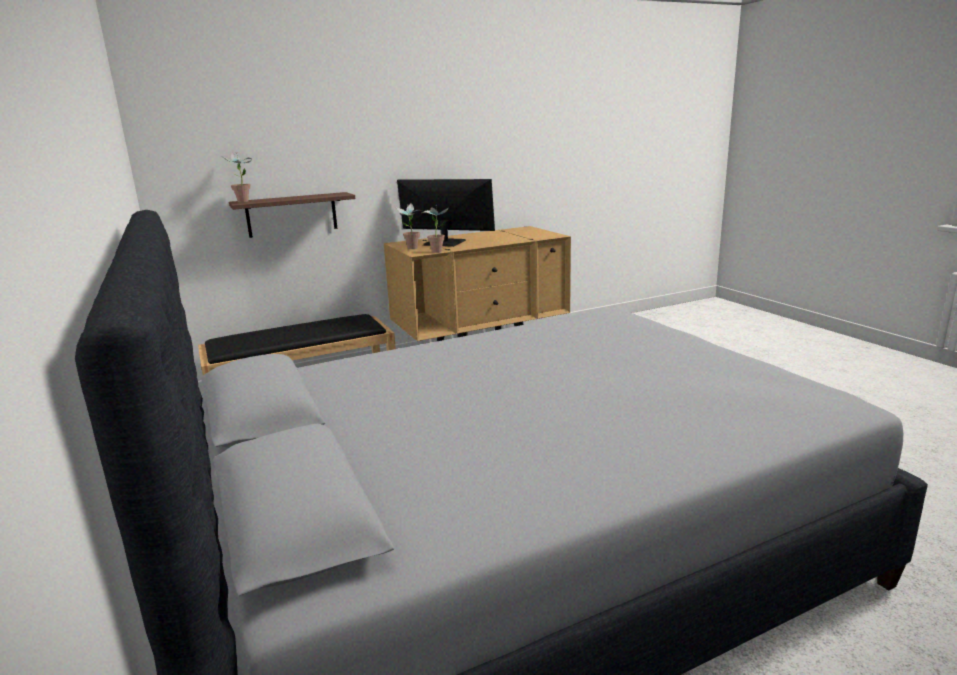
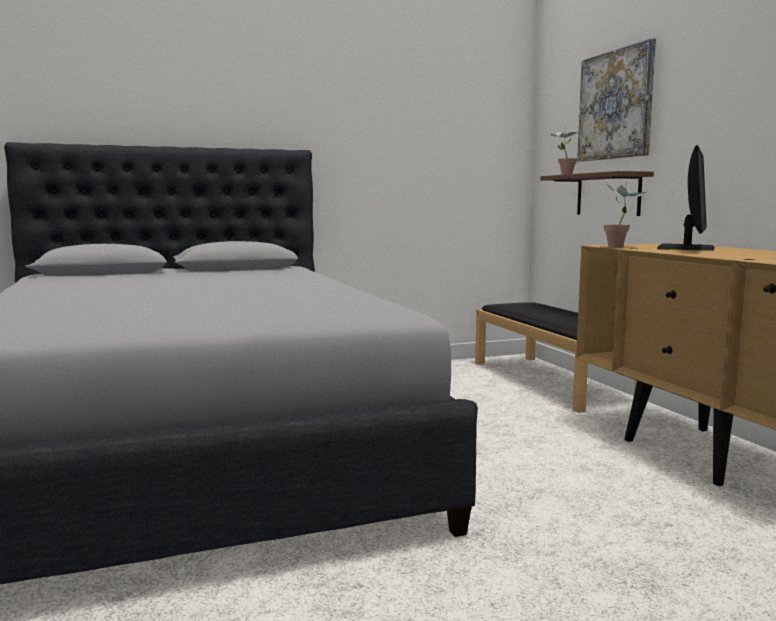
camera: 95 degrees right, 10 degrees down
potted plant [396,203,423,249] -> none
none -> picture [577,38,656,162]

